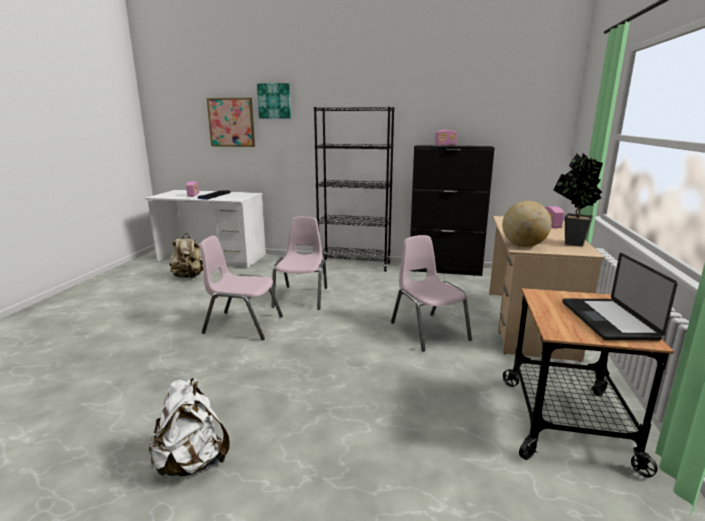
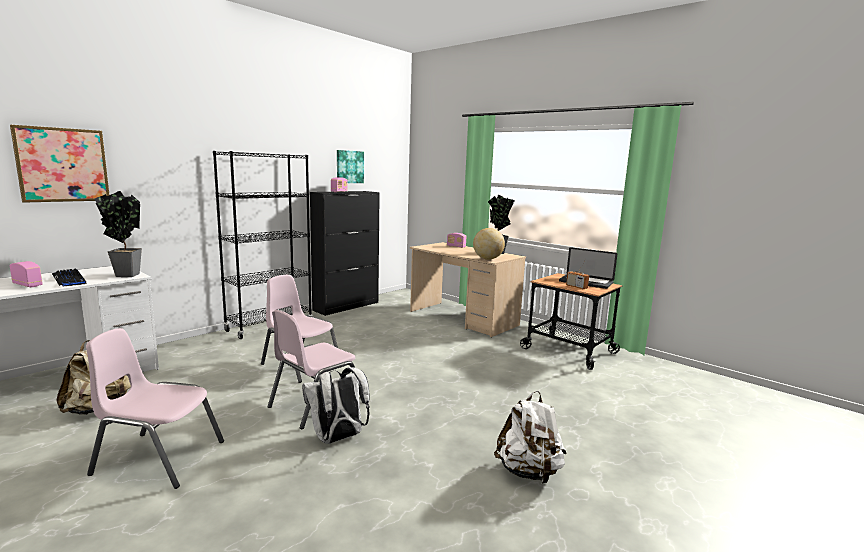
camera: 60 degrees left, 5 degrees down
picture [257,83,291,119] -> picture moved to [337,150,364,183]
pink chair [391,235,472,352] -> pink chair moved to [86,328,224,489]
none -> potted plant [94,191,142,277]
none -> white backpack [302,367,370,444]
none -> radio [566,258,589,289]

